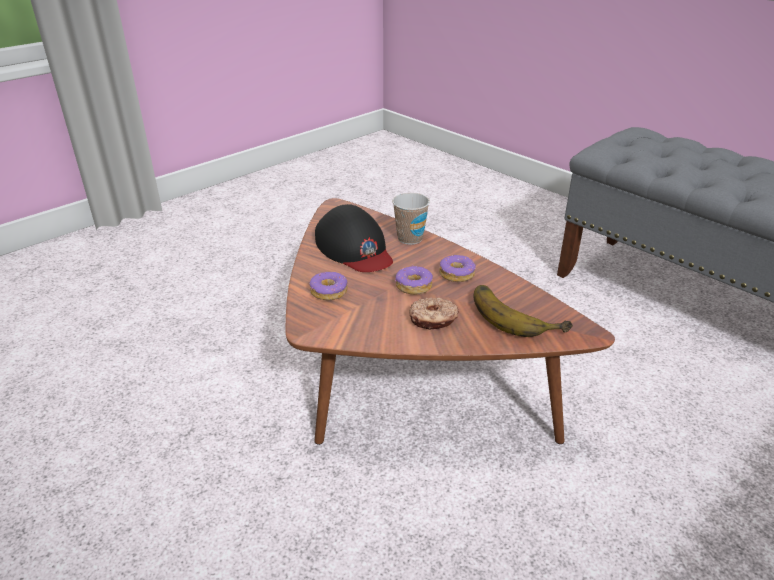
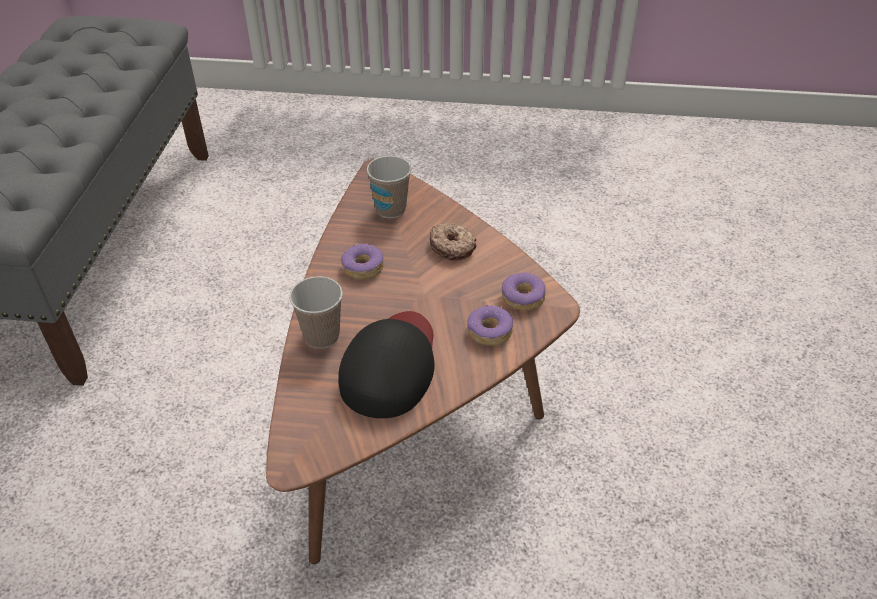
camera: 130 degrees left, 10 degrees up
donut [395,265,433,295] -> donut moved to [502,272,546,311]
banana [474,285,573,337] -> cup [367,156,411,218]

